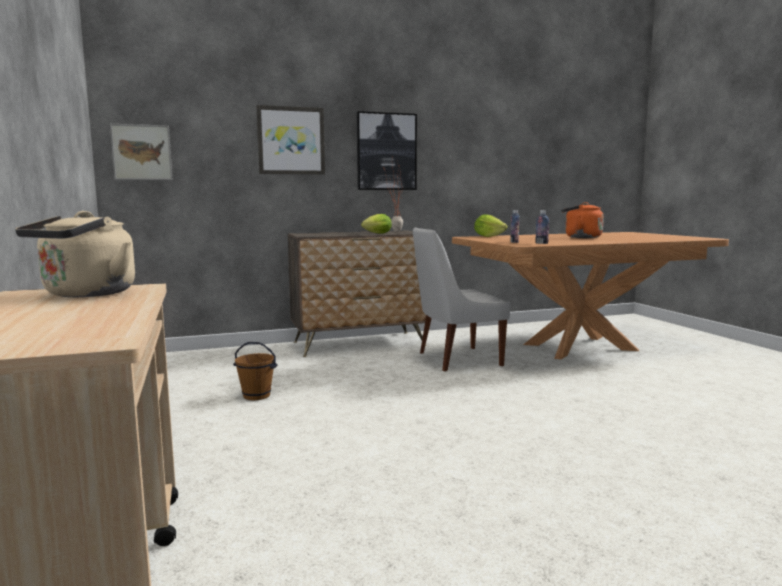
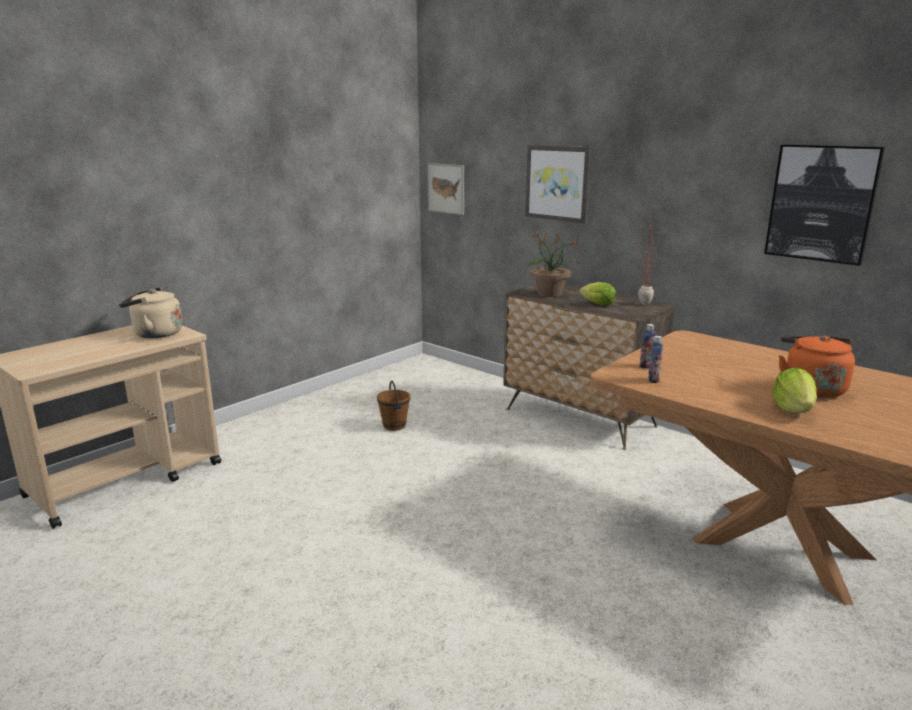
camera: 60 degrees right, 10 degrees up
picture [357,111,417,190] -> picture moved to [764,144,885,266]
white chair [413,228,511,372] -> none
lettuce [474,214,508,237] -> lettuce moved to [772,368,817,413]
none -> potted plant [526,232,580,297]

